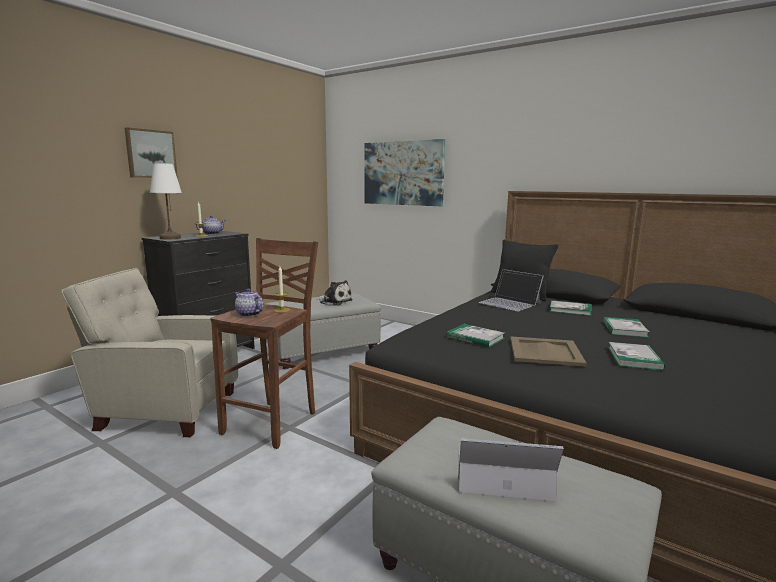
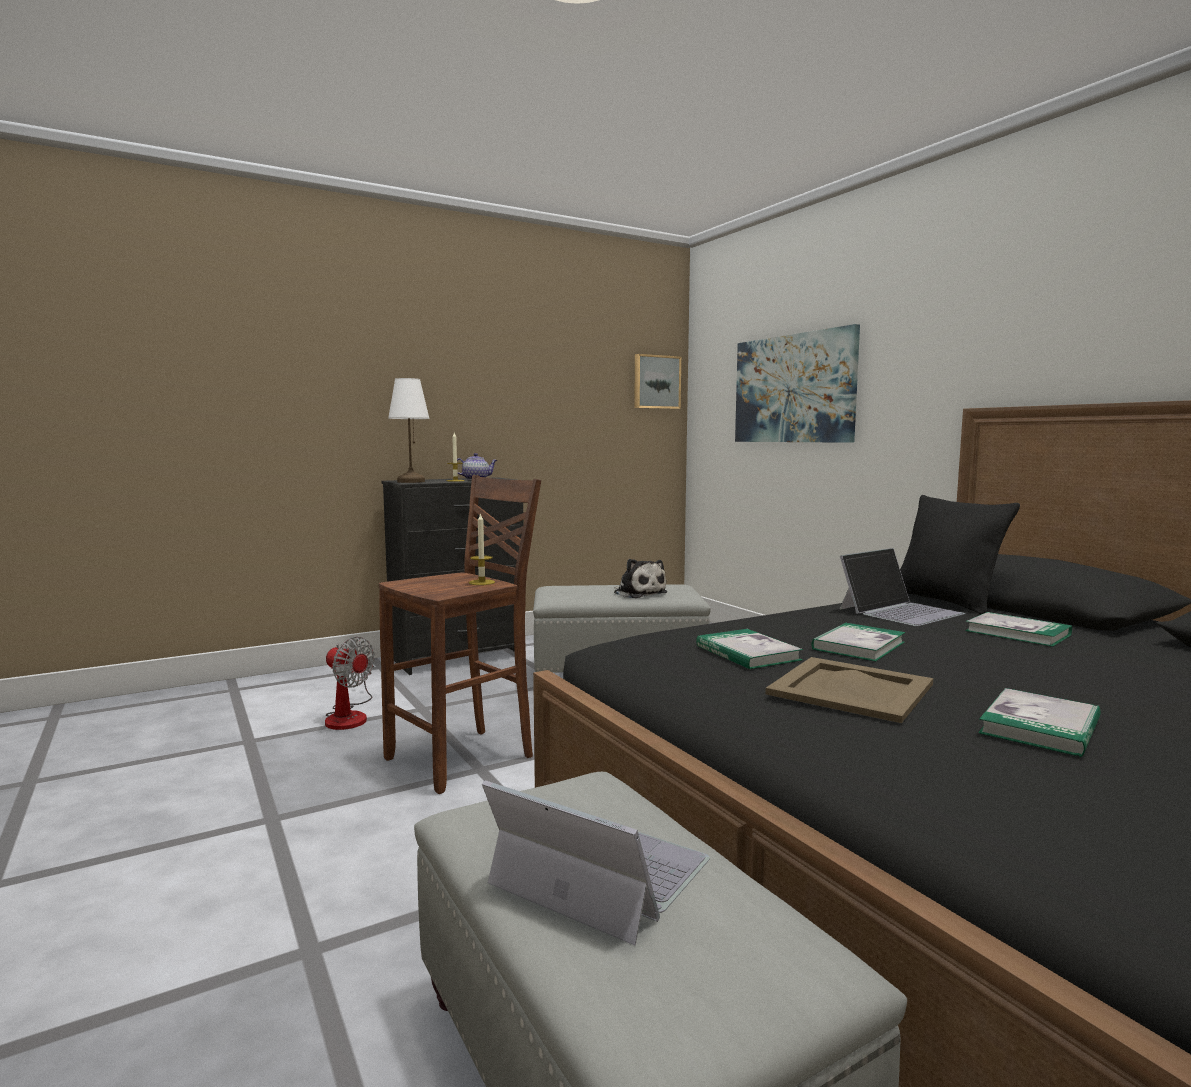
camera: 25 degrees right, 5 degrees down
beige armchair [61,268,238,437] -> fan [325,637,375,730]
picture [125,127,178,178] -> picture moved to [634,354,681,409]
teapot [235,289,264,317] -> none
laptop [478,269,543,311] -> laptop turned 105 degrees counterclockwise [839,548,965,626]
book [603,317,649,338] -> book moved to [811,623,905,661]

